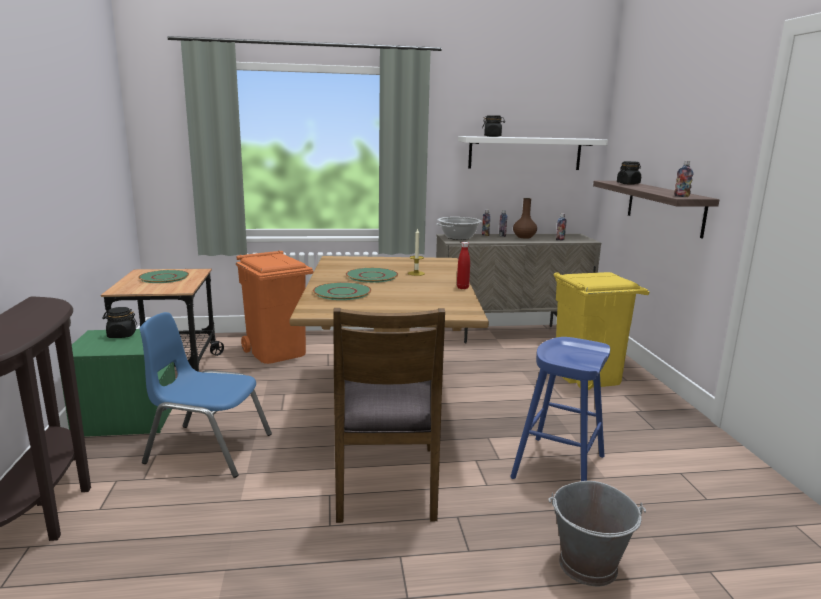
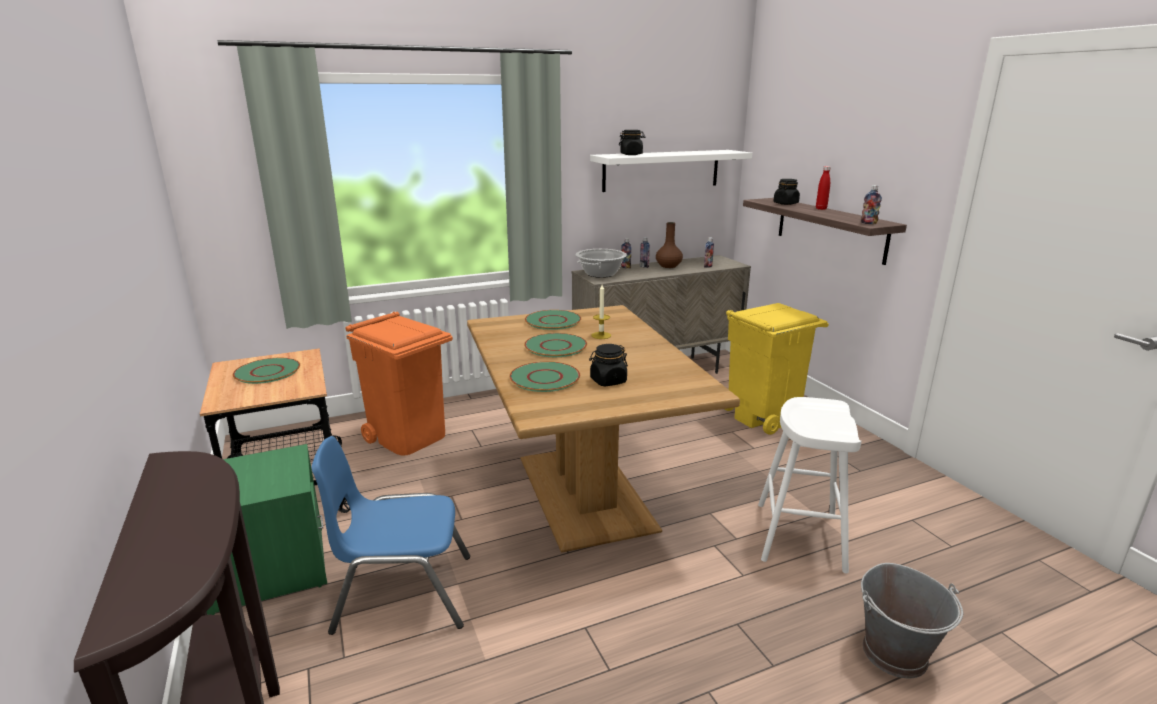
camera: 15 degrees left, 5 degrees up
black jar [102,307,137,338] -> black jar moved to [589,344,628,386]
brown chair [333,308,445,523] -> none
red bottle [457,242,470,289] -> red bottle moved to [816,166,830,210]
blue stool [510,337,610,481] -> white stool [758,397,861,573]
none -> green plate [525,310,581,330]

